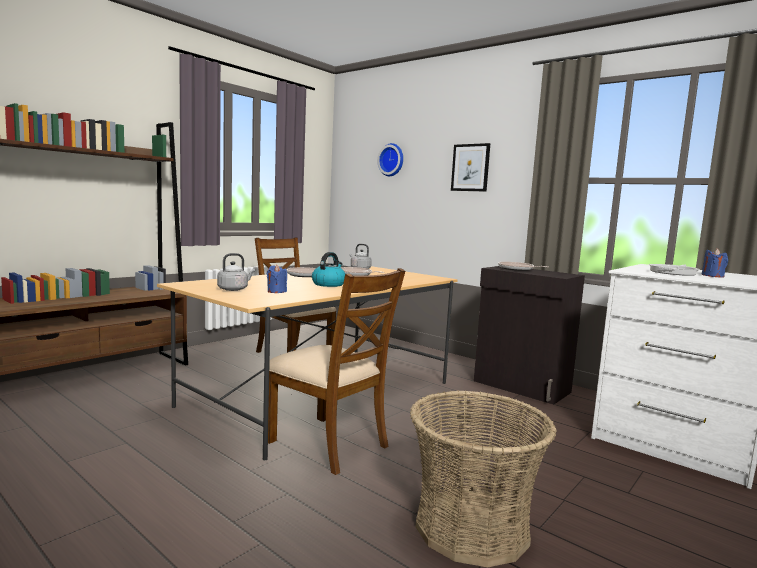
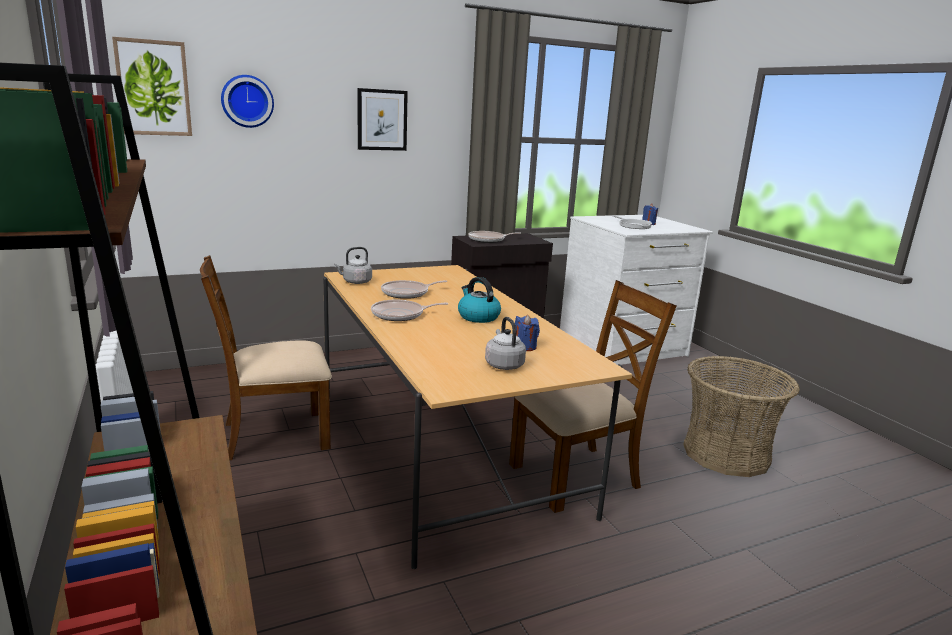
camera: 65 degrees left, 10 degrees up
none -> picture [112,37,192,136]

